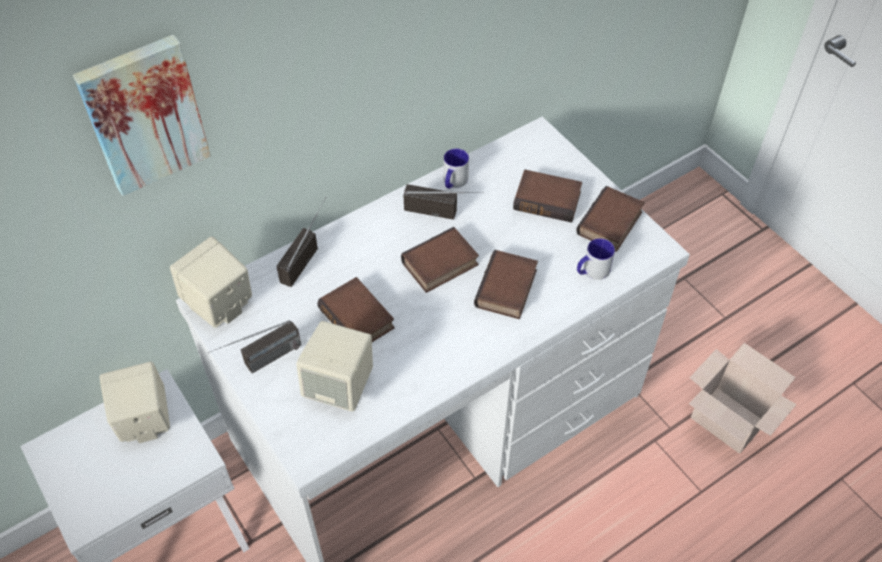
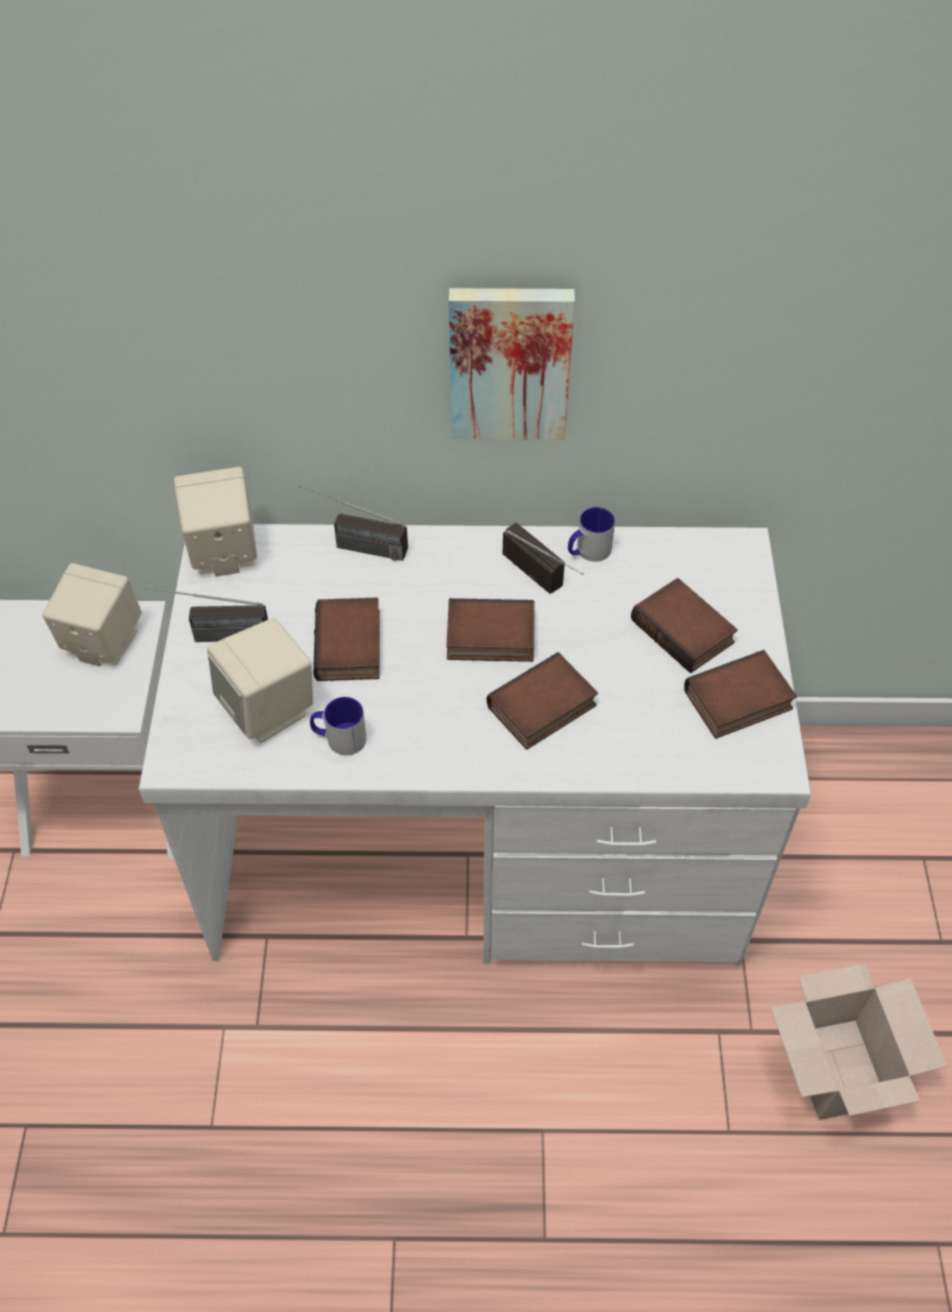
camera: 35 degrees right, 0 degrees up
picture [73,34,211,196] -> picture moved to [449,288,575,440]
radio [276,197,326,287] -> radio turned 135 degrees counterclockwise [299,486,408,561]
mug [577,238,615,280] -> mug moved to [310,697,367,755]

